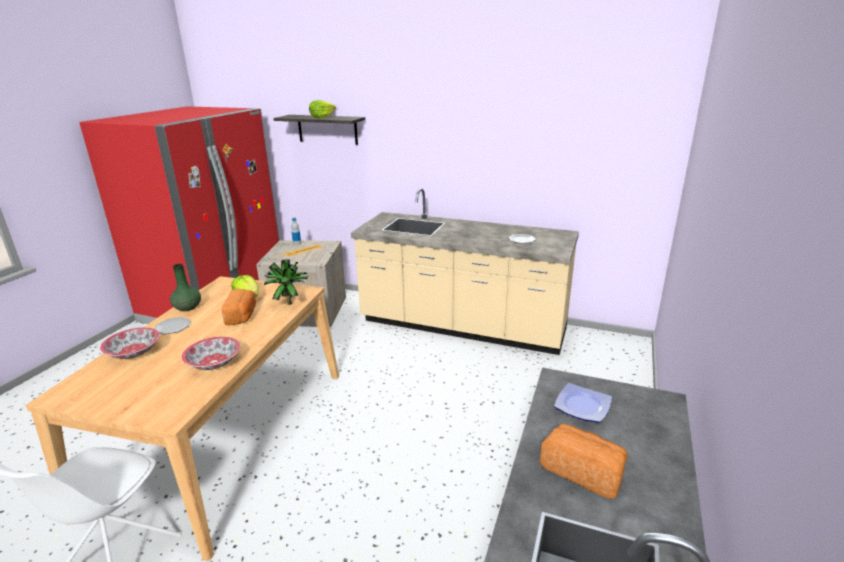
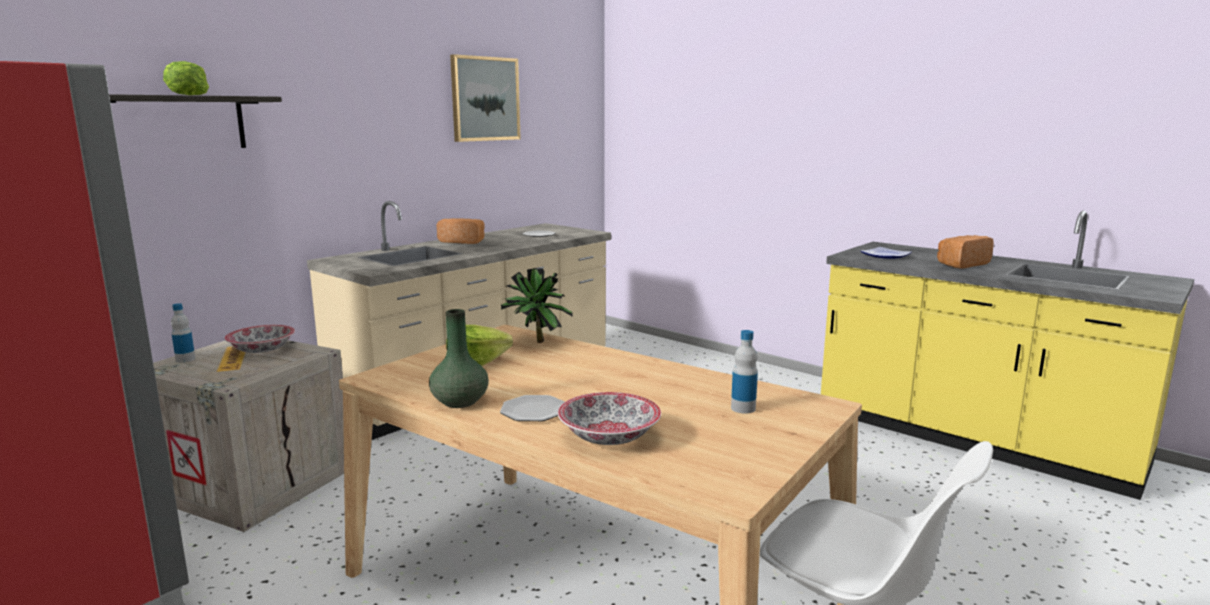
camera: 70 degrees left, 10 degrees down
bowl [181,336,240,370] -> bowl moved to [224,325,295,353]
bread [222,289,256,326] -> bread moved to [436,218,485,244]
none -> picture [450,54,521,142]
none -> bottle [731,330,758,414]

